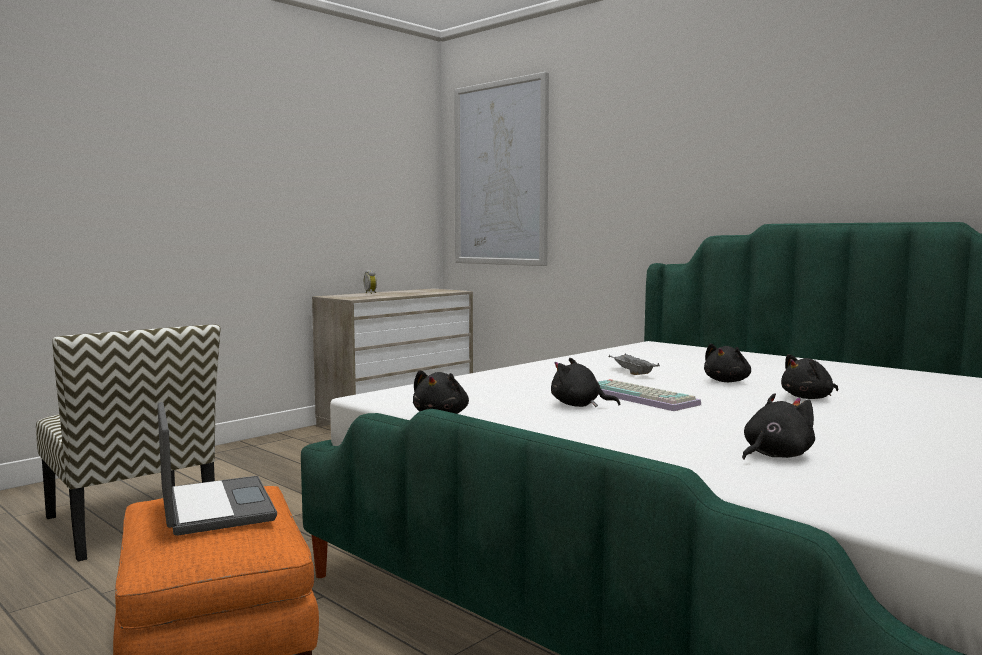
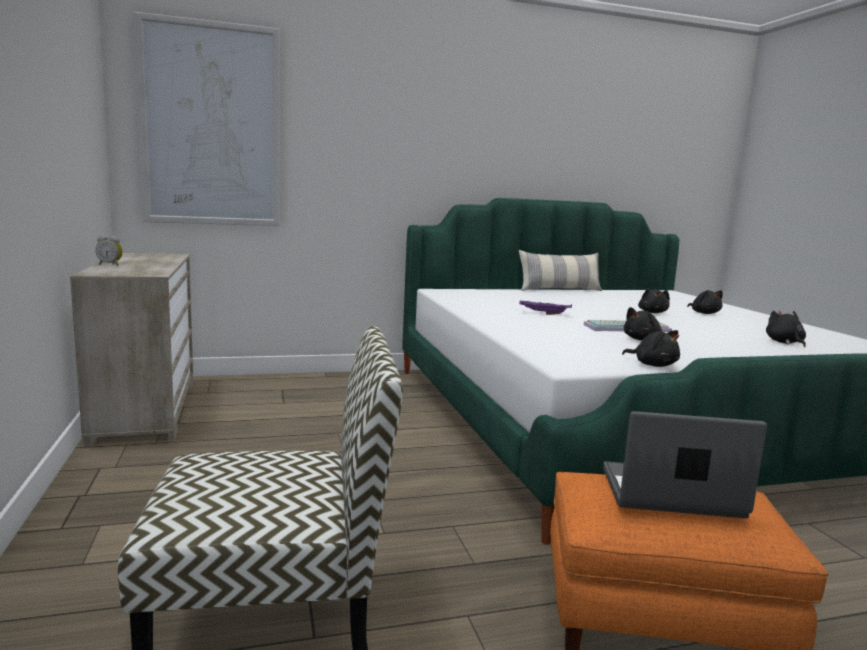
camera: 60 degrees left, 5 degrees up
grey tray [609,354,660,375] -> purple tray [519,300,572,315]
black plush toy [704,343,751,382] -> black plush toy moved to [687,290,723,314]
none -> pillow [519,250,602,291]

